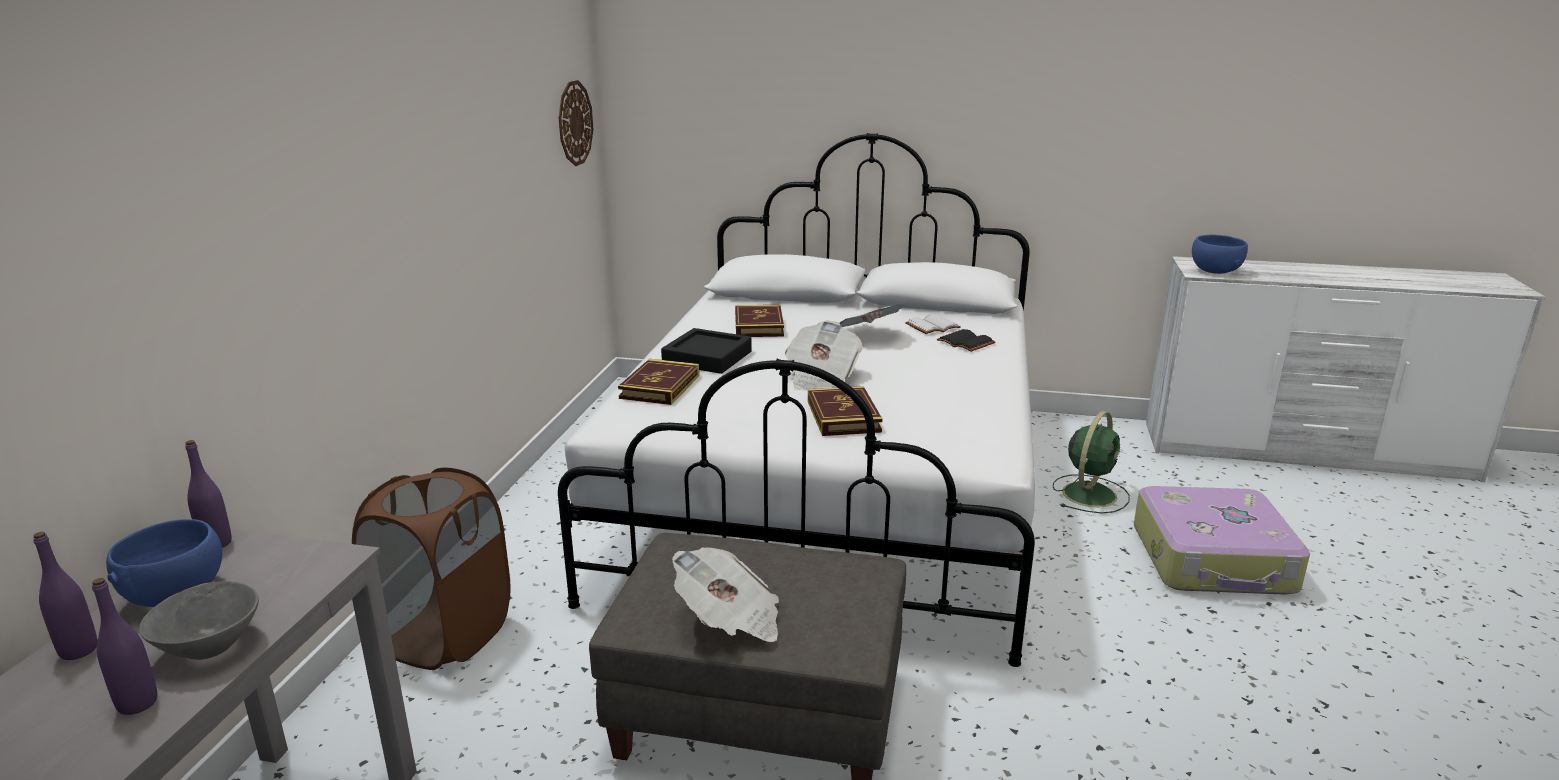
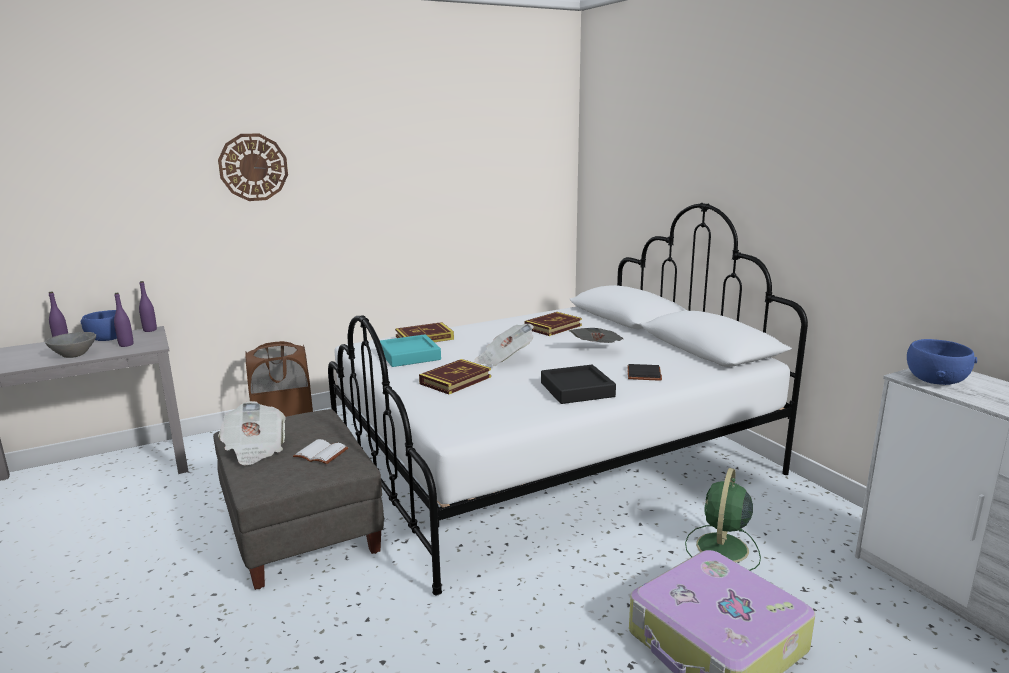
camera: 50 degrees right, 5 degrees down
purple bottle [92,578,157,715] -> purple bottle moved to [114,293,133,347]
wall clock [559,80,593,166] -> wall clock moved to [218,133,288,201]
black tray [661,328,752,374] -> black tray moved to [541,365,616,404]
white book [905,314,961,334] -> white book moved to [293,439,348,464]
green fan [1053,411,1130,514] -> green fan turned 120 degrees clockwise [685,468,761,571]
none -> turquoise tray [380,334,441,367]

